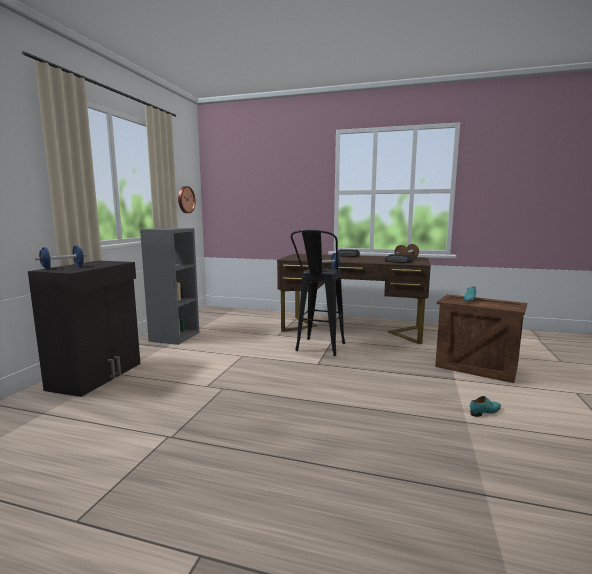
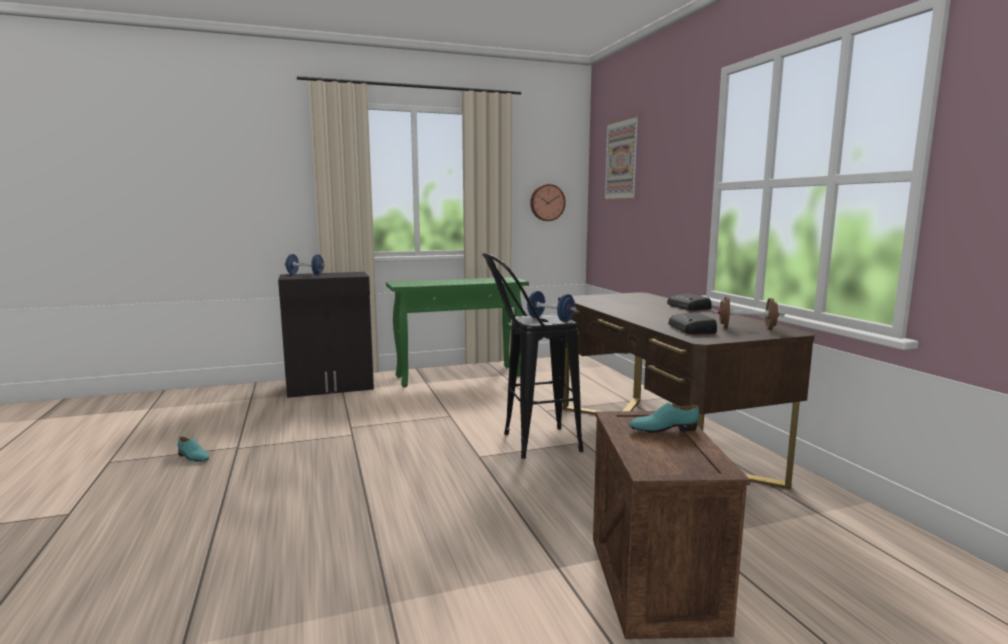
camera: 55 degrees right, 0 degrees up
grey bookcase [140,228,199,345] -> green console table [386,277,529,387]
turquoise shoe [470,396,501,417] -> turquoise shoe moved to [178,437,209,462]
none -> picture [604,115,639,200]

